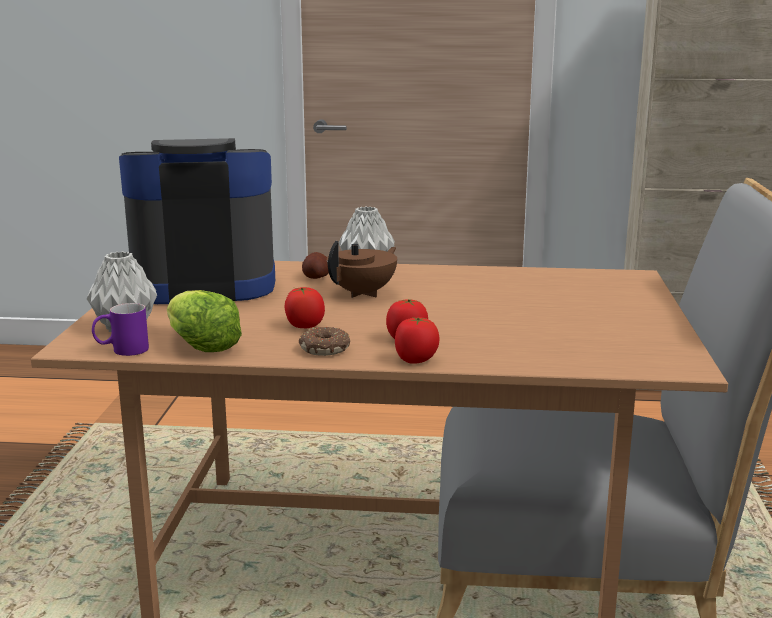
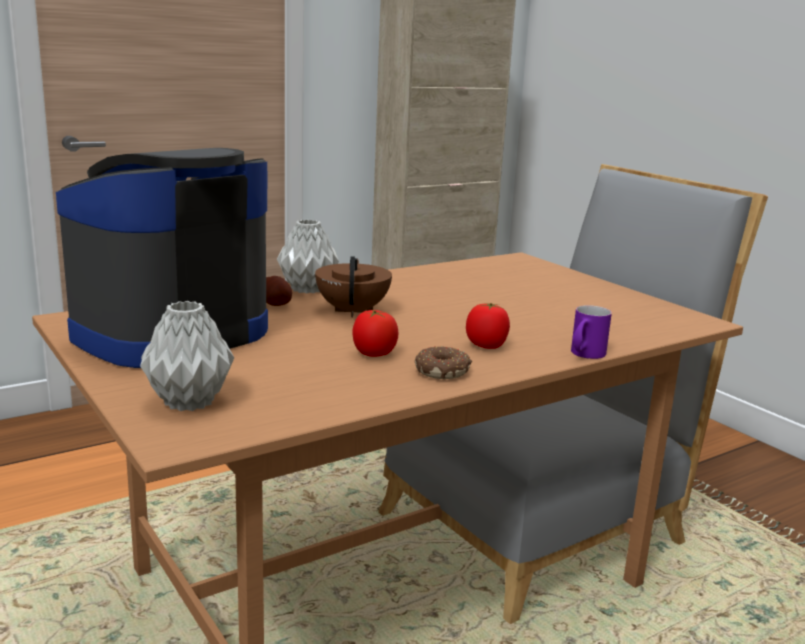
camera: 40 degrees left, 0 degrees up
purple mug [92,303,149,356] -> purple mug moved to [571,305,612,359]
lettuce [167,290,242,352] -> none
tomato [395,317,440,364] -> none

